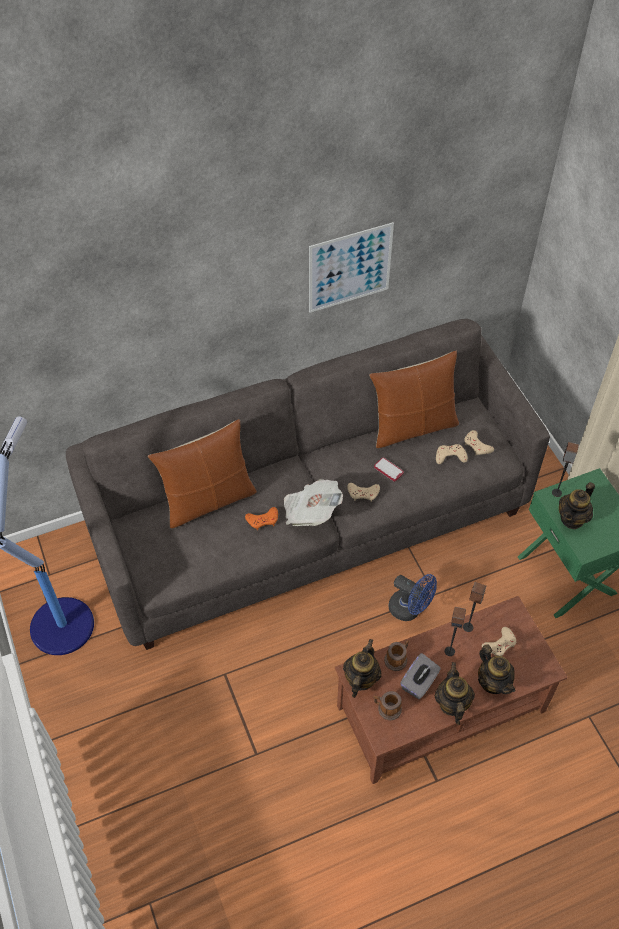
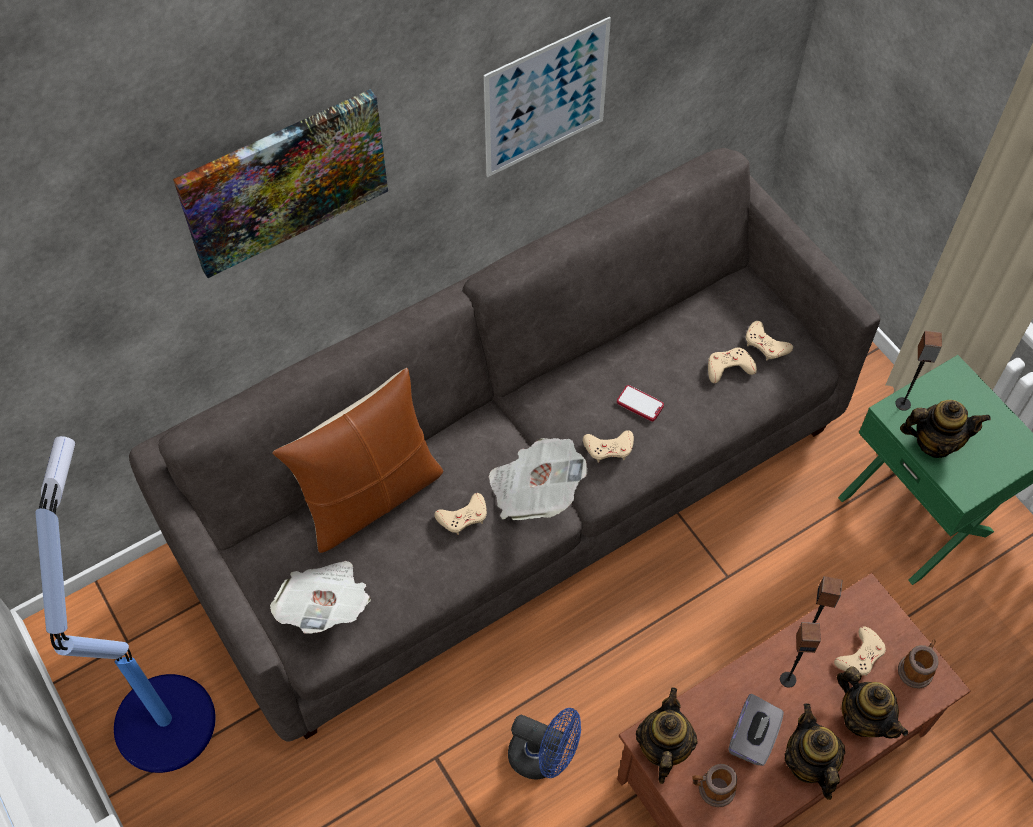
camera: 10 degrees left, 5 degrees up
orange game controller [245,507,278,530] -> beige game controller [434,493,487,535]
brown pillow [369,351,459,448] -> none
mug [384,640,409,671] -> mug moved to [898,639,938,689]
blue fan [388,574,437,621] -> blue fan moved to [508,708,581,779]
teapot [559,482,595,529] -> teapot turned 120 degrees counterclockwise [900,400,991,458]
none -> picture [173,89,388,278]
none -> newspaper [270,561,371,634]

